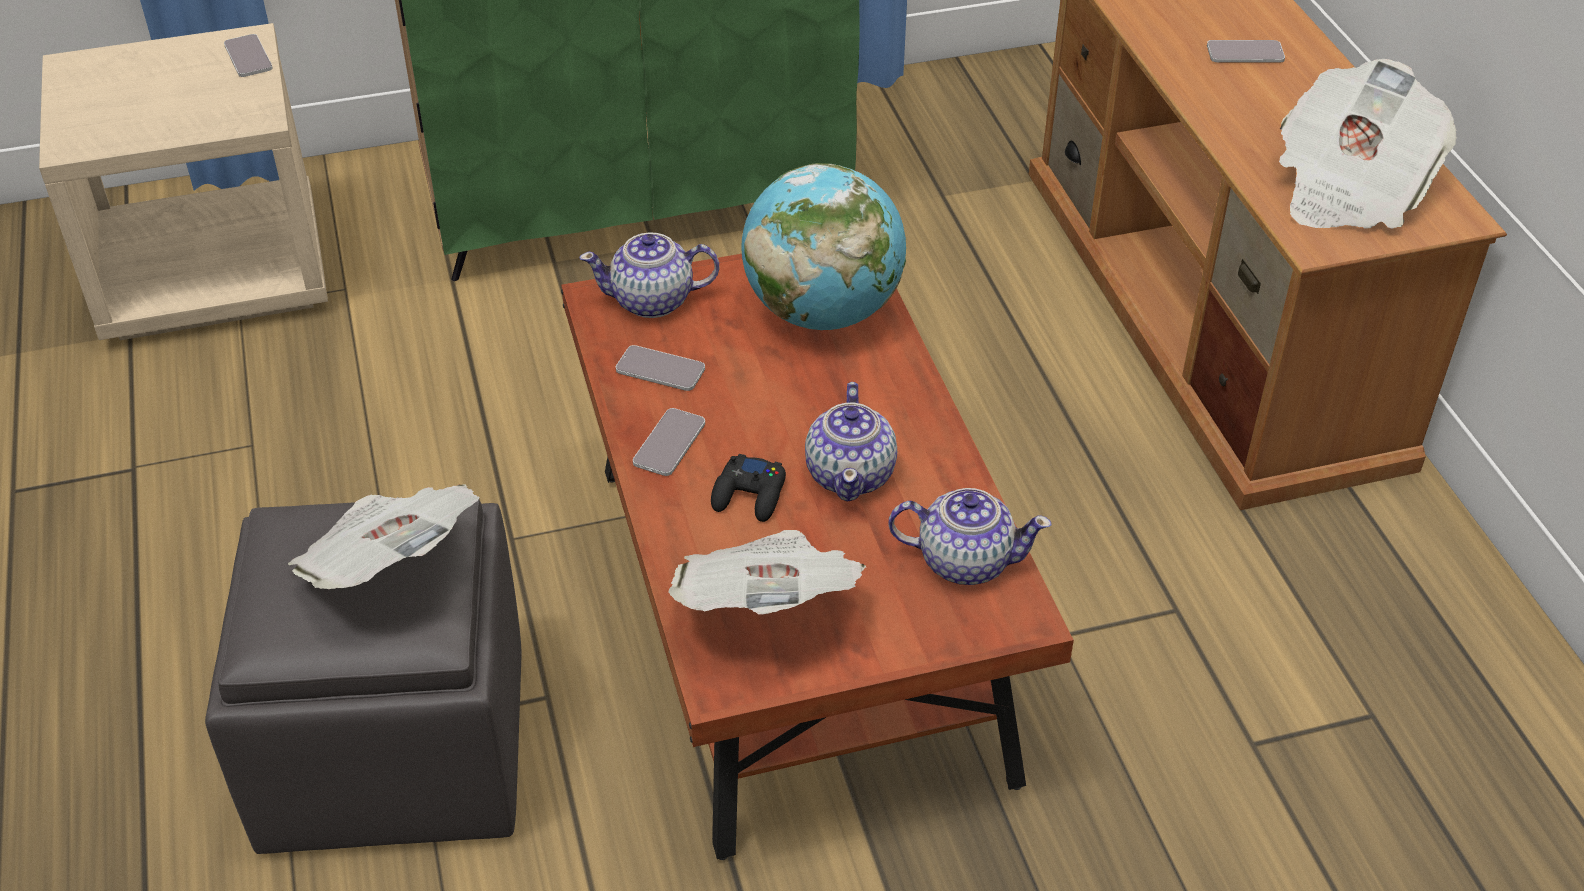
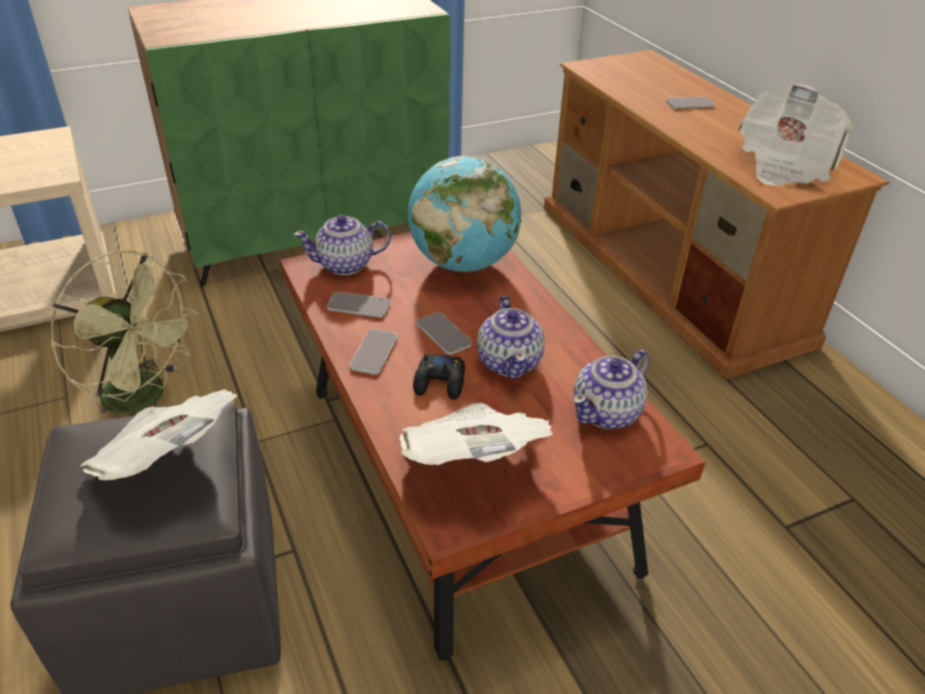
camera: 10 degrees left, 5 degrees down
phone [224,34,273,77] -> phone moved to [416,312,472,355]
teapot [889,488,1051,585] -> teapot turned 135 degrees clockwise [573,350,649,429]
none -> green fan [51,251,199,418]

